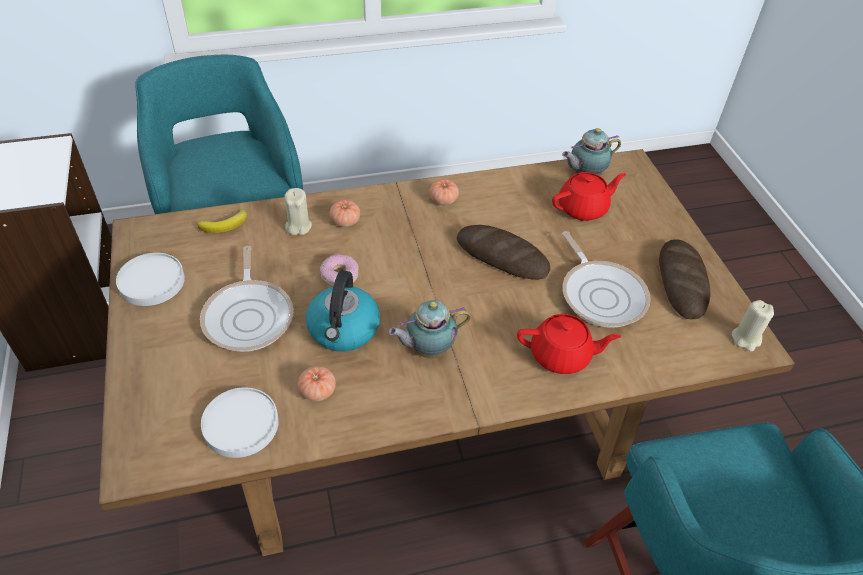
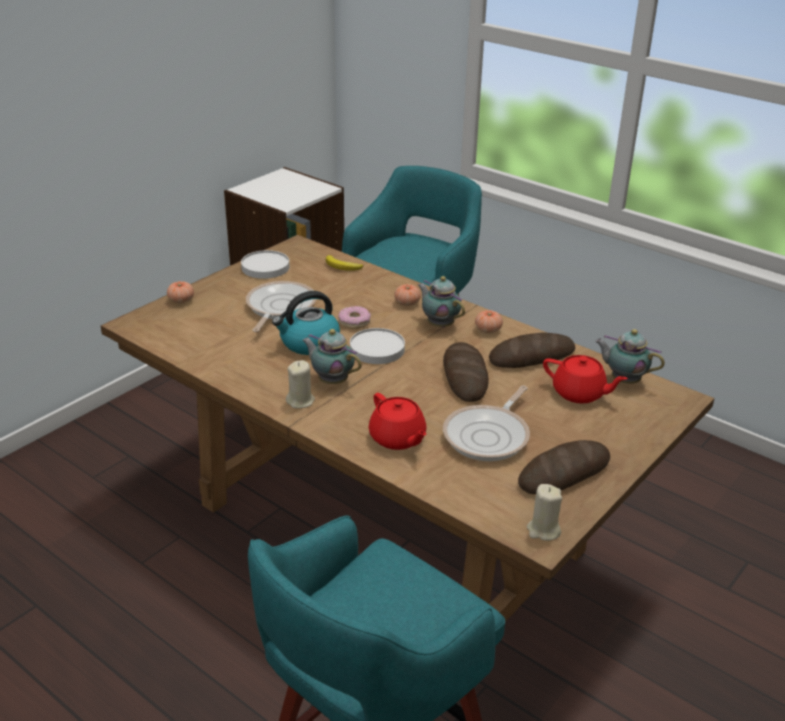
camera: 55 degrees right, 15 degrees down
frying pan [200,246,294,352] -> frying pan turned 150 degrees clockwise [246,281,316,332]
white plate [201,388,279,458] -> white plate moved to [350,328,405,364]
beige candle [284,188,312,235] -> beige candle moved to [286,360,315,409]
tomato [298,366,336,401] -> tomato moved to [167,281,194,303]
none -> teapot [418,276,465,328]
none -> bread [489,333,575,368]

